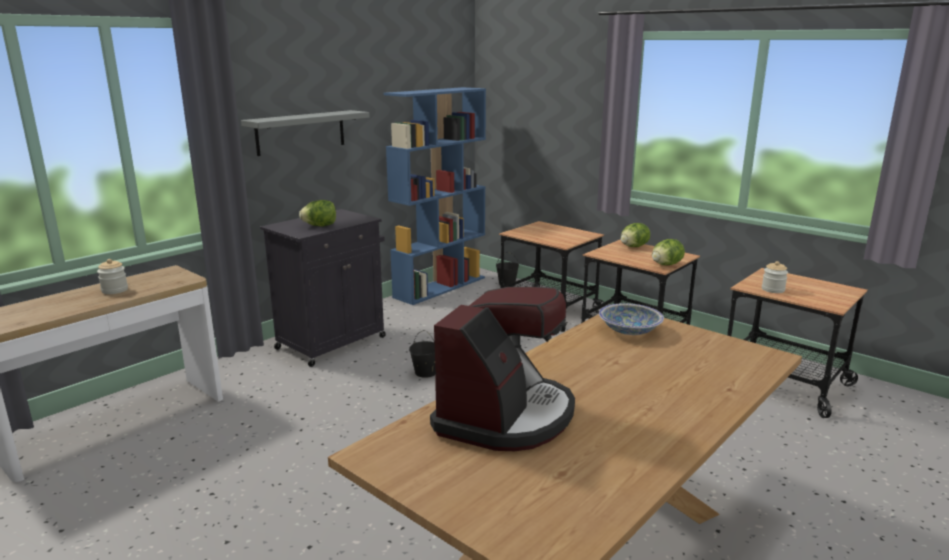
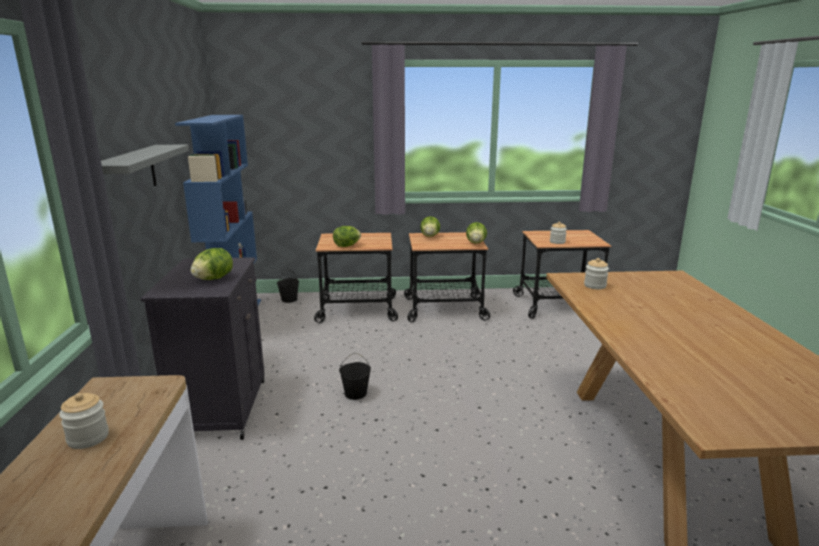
camera: 45 degrees left, 0 degrees up
coffee machine [430,287,575,451] -> none
bowl [599,303,664,335] -> jar [584,258,609,289]
none -> lettuce [333,226,361,247]

